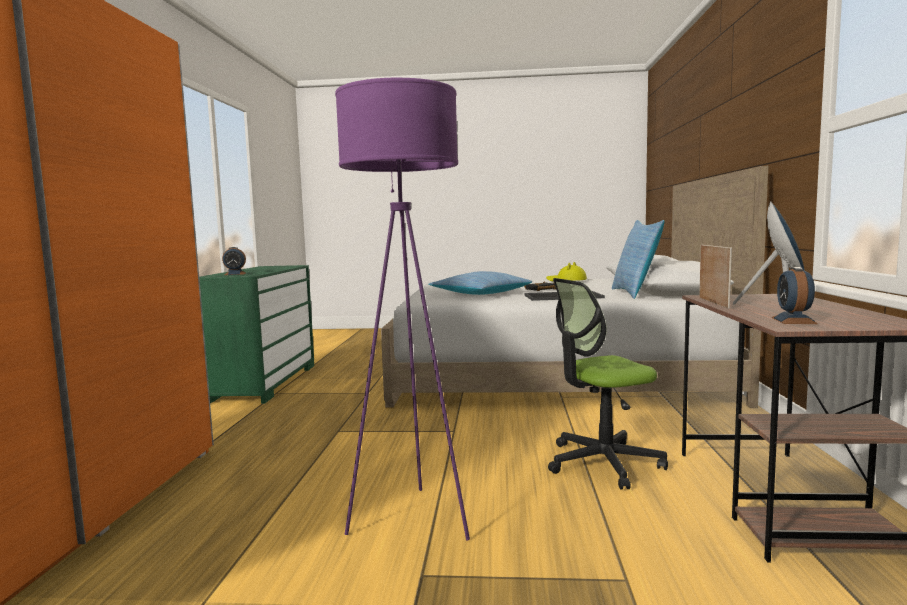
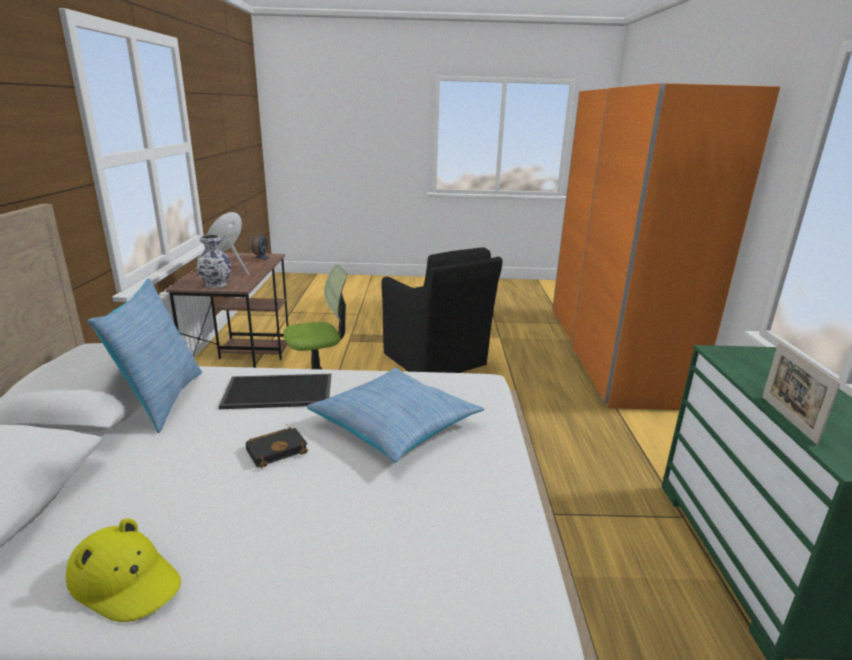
camera: 175 degrees right, 15 degrees up
alarm clock [222,247,246,275] -> none
purple floor lamp [335,78,470,540] -> black armchair [381,247,503,373]
picture frame [699,245,732,309] -> picture frame moved to [762,342,840,445]
none -> vase [197,235,231,288]

